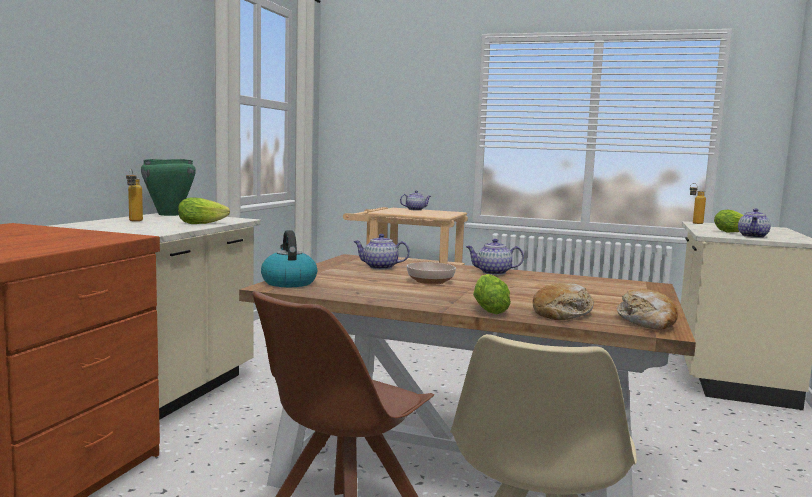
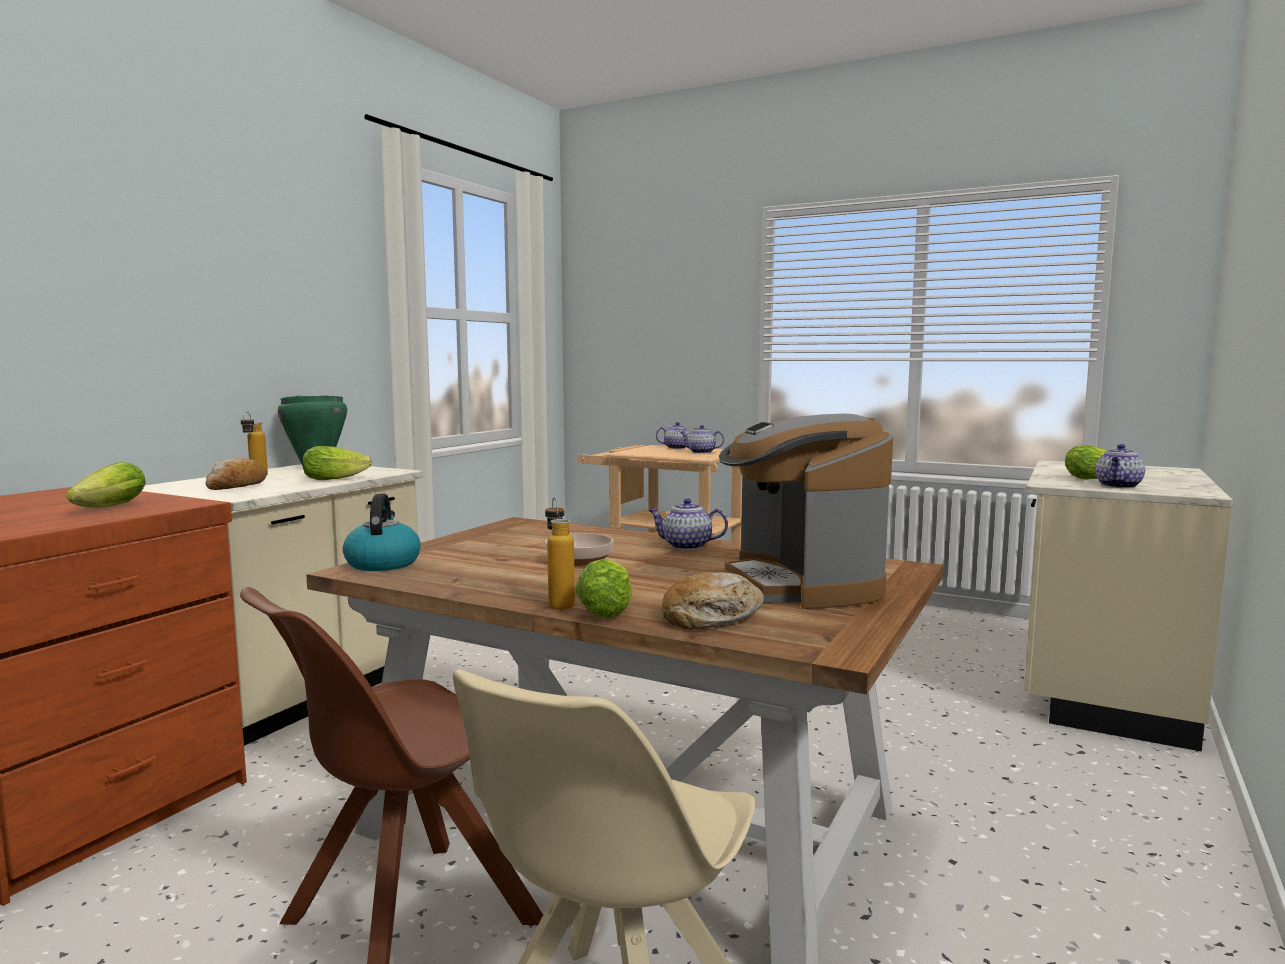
camera: 10 degrees right, 0 degrees up
teapot [353,234,410,270] -> teapot moved to [680,425,724,453]
bread [616,289,678,329] -> bread moved to [205,458,267,490]
bottle [690,183,706,224] -> bottle moved to [545,497,575,610]
none -> lettuce [66,462,146,508]
none -> coffee machine [719,414,893,609]

